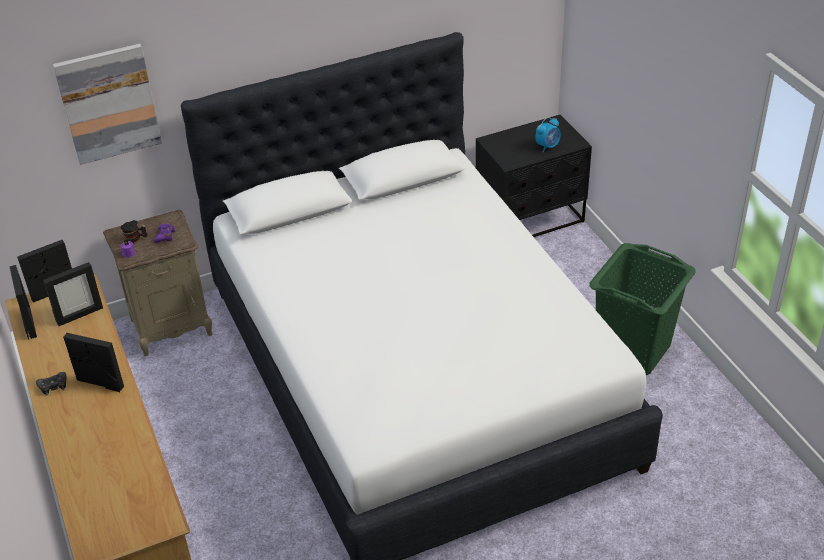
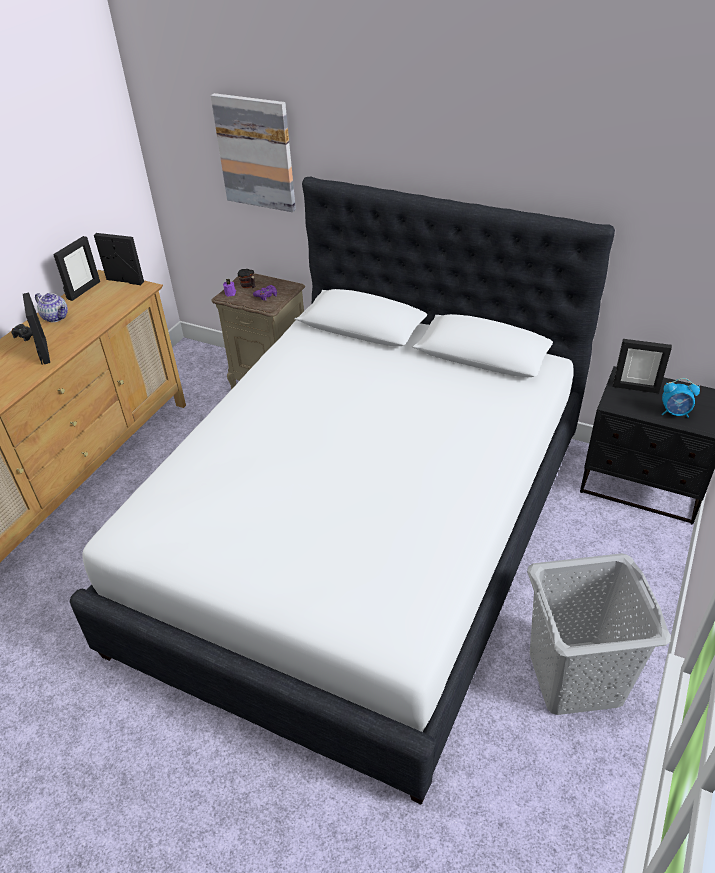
camera: 50 degrees right, 0 degrees up
picture frame [43,262,103,326] -> picture frame moved to [612,339,672,393]
green laundry basket [589,243,696,375] -> grey laundry basket [527,553,671,715]
none -> teapot [35,293,68,322]

